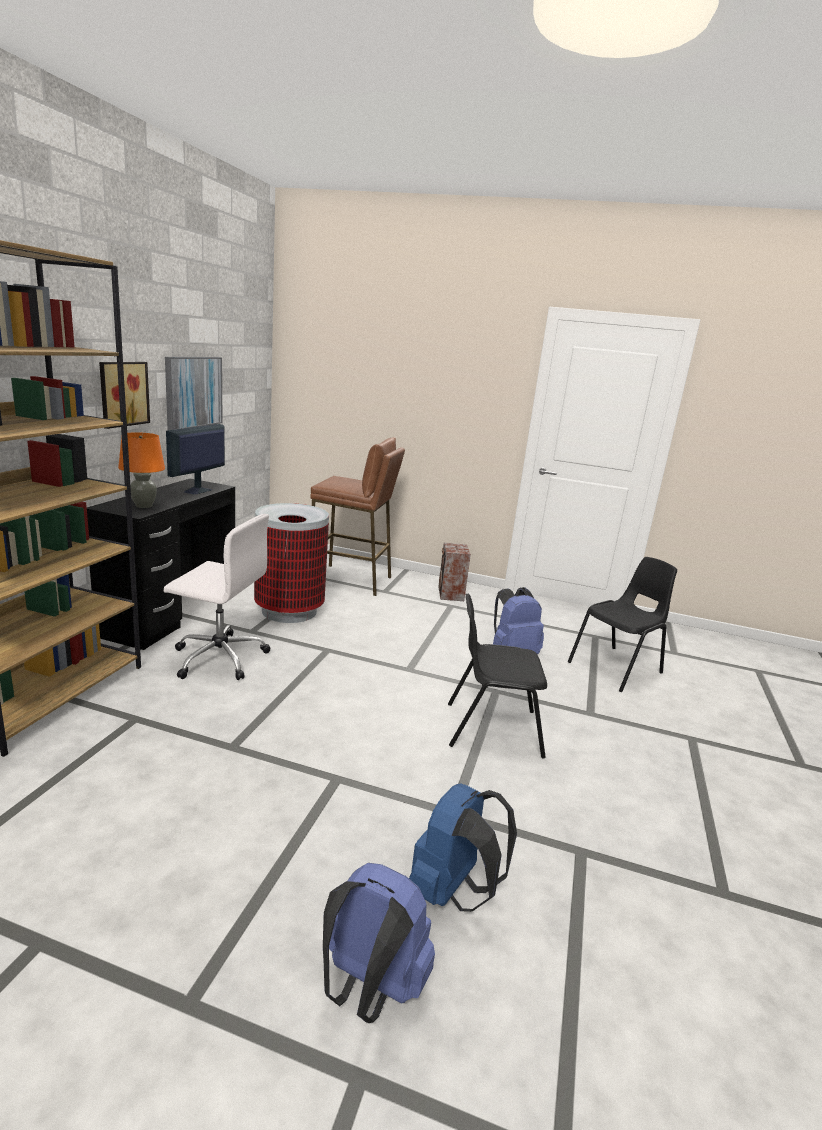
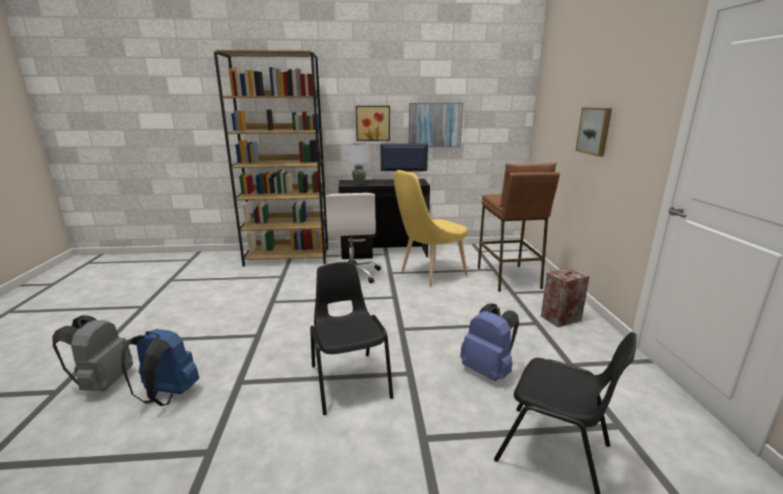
camera: 70 degrees right, 0 degrees up
orange table lamp [118,432,165,508] -> grey table lamp [347,143,370,184]
trash can [254,503,329,623] -> yellow chair [394,170,468,286]
blue backpack [323,863,435,1023] -> grey backpack [52,315,133,391]
none -> picture [575,107,612,156]

